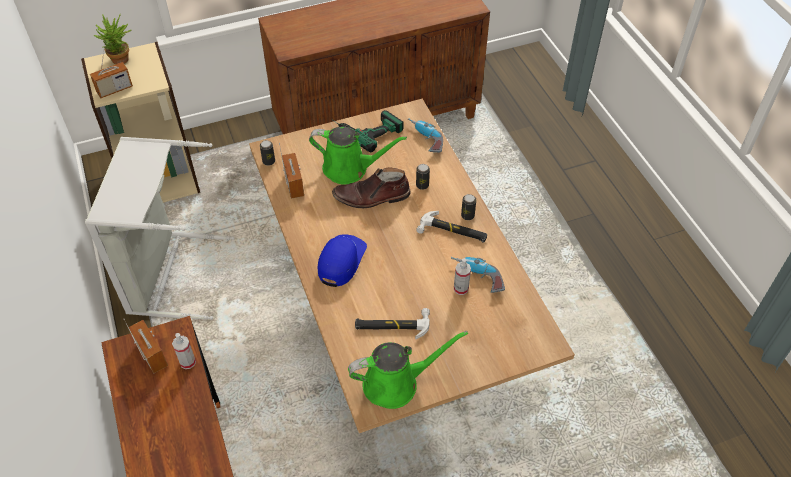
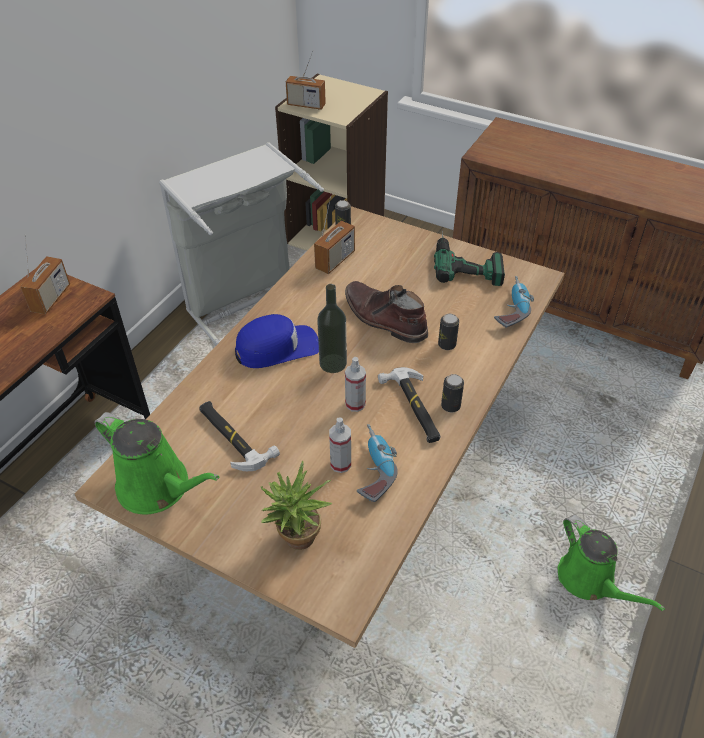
camera: 50 degrees right, 5 degrees down
potted plant [94,13,132,64] -> potted plant moved to [261,461,333,550]
spray bottle [172,333,196,369] -> spray bottle moved to [345,357,366,412]
green watering can [309,127,407,184] -> green watering can moved to [558,515,665,611]
none -> bottle [317,284,347,373]

